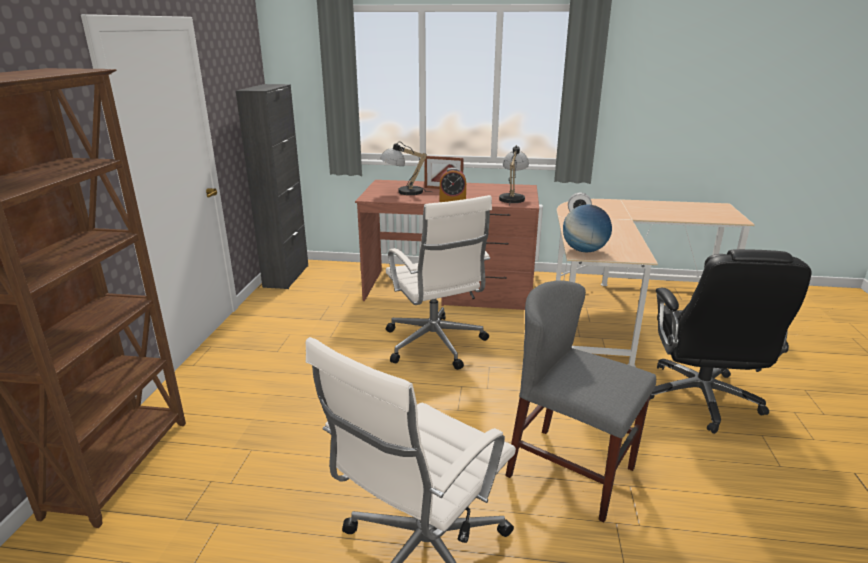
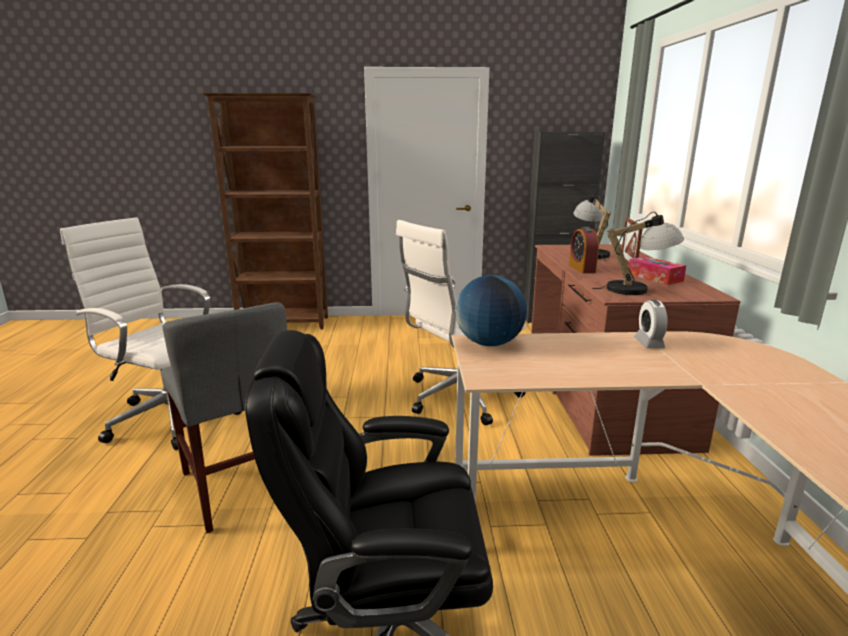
camera: 80 degrees right, 5 degrees down
grey chair [505,280,656,522] -> grey chair turned 120 degrees clockwise [161,302,287,533]
none -> tissue box [628,256,686,285]

